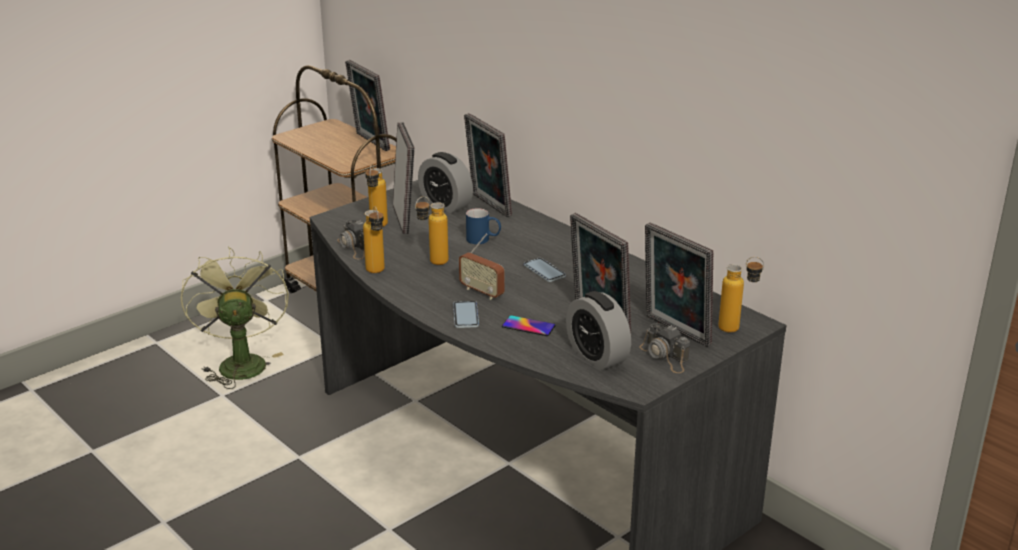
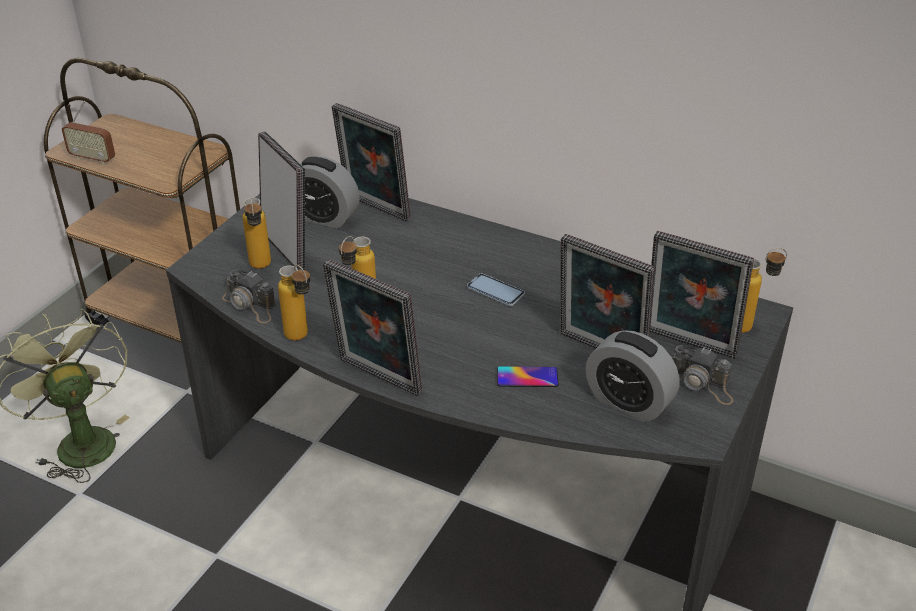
camera: 20 degrees left, 10 degrees up
picture frame [345,60,390,151] -> picture frame moved to [323,259,422,396]
phone [453,301,479,328] -> none
radio [459,234,505,300] -> radio moved to [62,101,115,165]
blue mug [466,208,501,244] -> none

